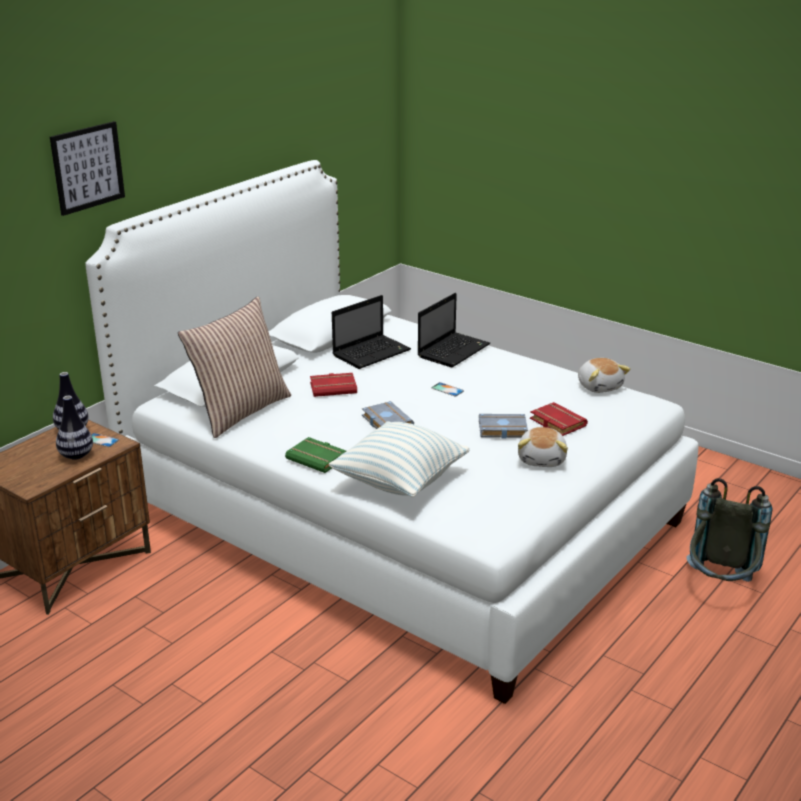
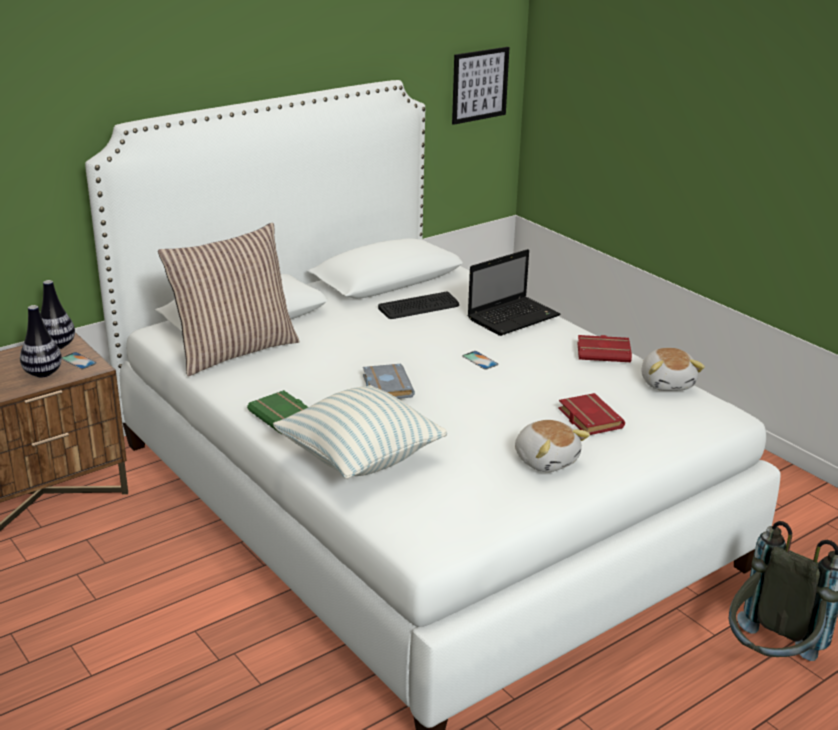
camera: 15 degrees right, 0 degrees up
picture [50,121,125,216] -> picture moved to [452,47,509,125]
red book [310,373,357,397] -> red book moved to [578,335,632,362]
laptop [332,295,411,369] -> keyboard [378,292,459,319]
grey book [479,414,528,438] -> none
plush toy [518,427,568,467] -> plush toy turned 60 degrees counterclockwise [515,420,590,472]

